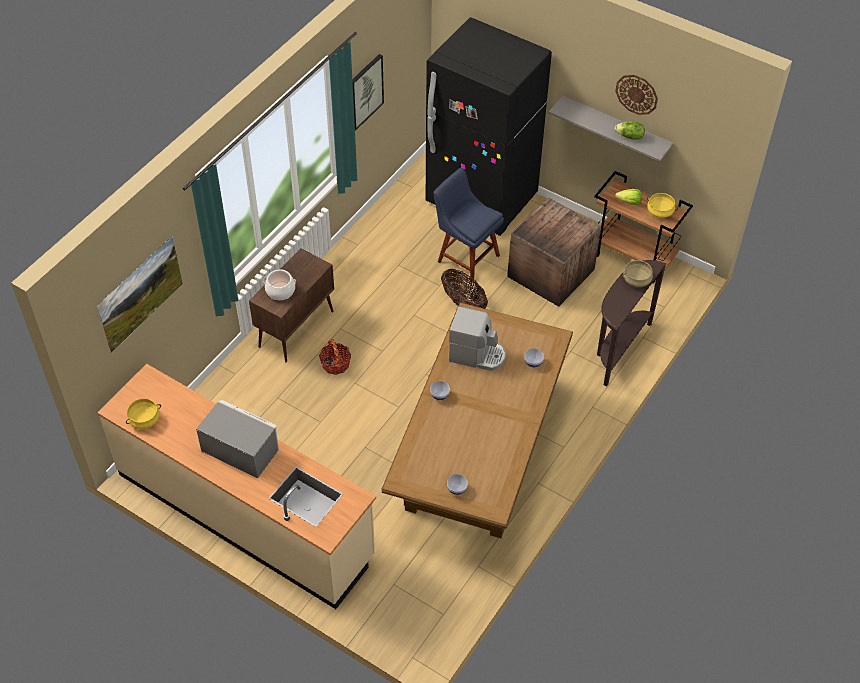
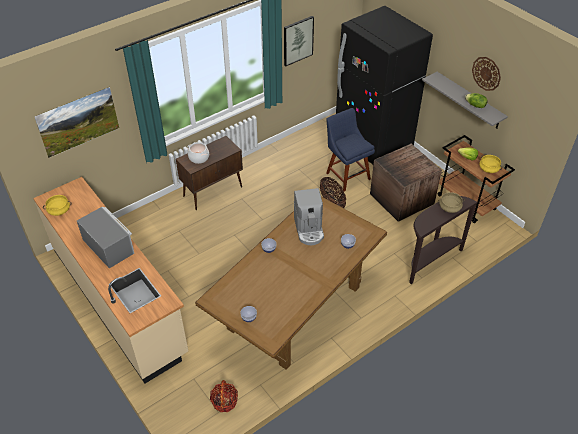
camera: 20 degrees right, 5 degrees down
basket [319,339,351,375] -> basket moved to [210,380,238,412]
coffee machine [449,306,506,371] -> coffee machine turned 45 degrees clockwise [294,188,324,245]

